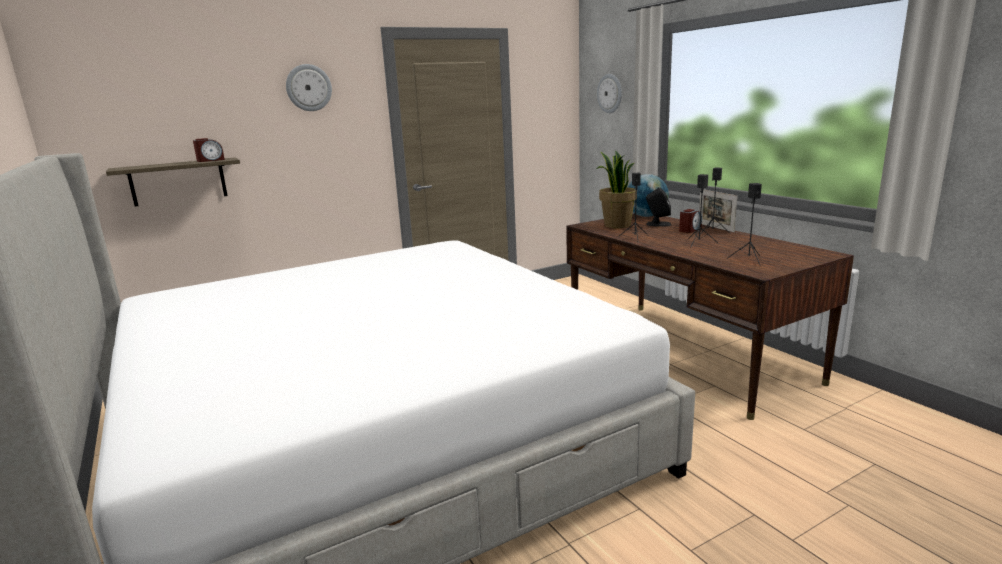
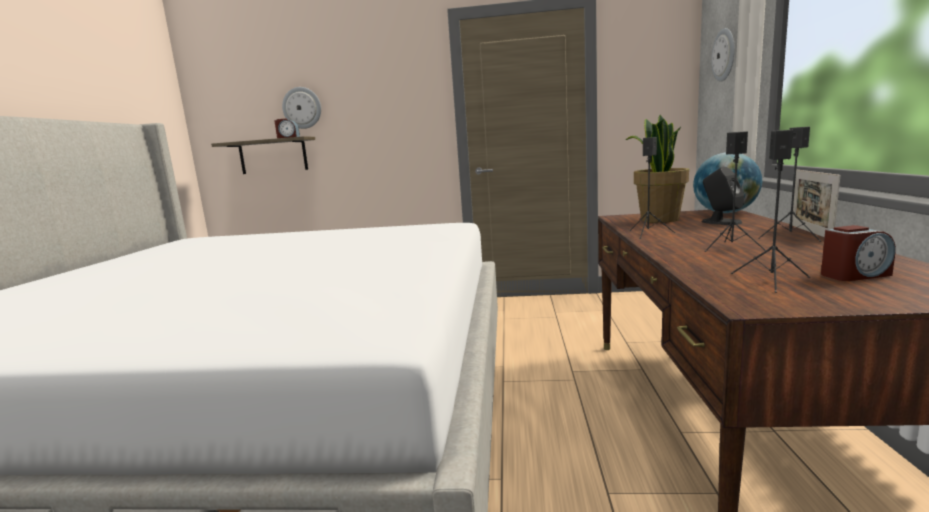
camera: 35 degrees right, 5 degrees down
wall clock [286,64,332,111] -> wall clock moved to [282,87,321,129]
alarm clock [679,209,702,233] -> alarm clock moved to [821,225,896,281]

